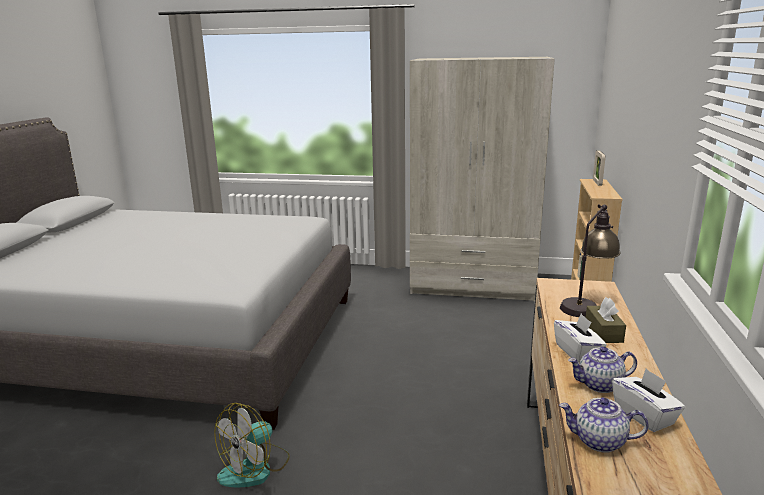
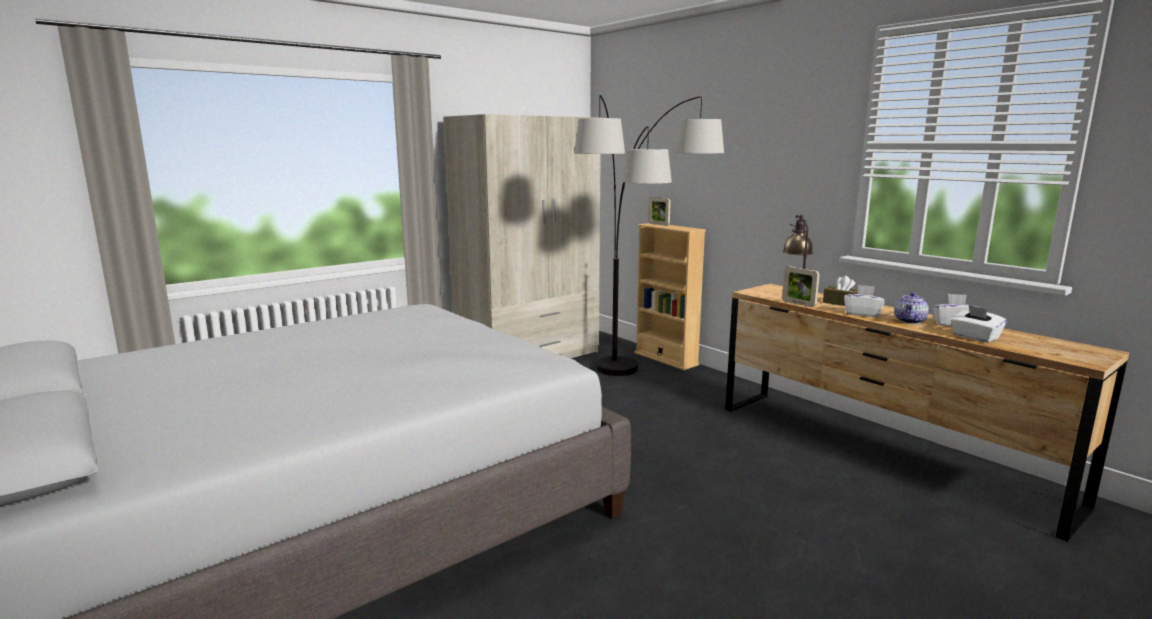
camera: 50 degrees left, 5 degrees down
fan [214,403,290,488] -> none
teapot [559,397,649,453] -> white tissue box [951,305,1007,343]
none -> floor lamp [574,95,724,376]
none -> picture frame [782,266,820,307]

